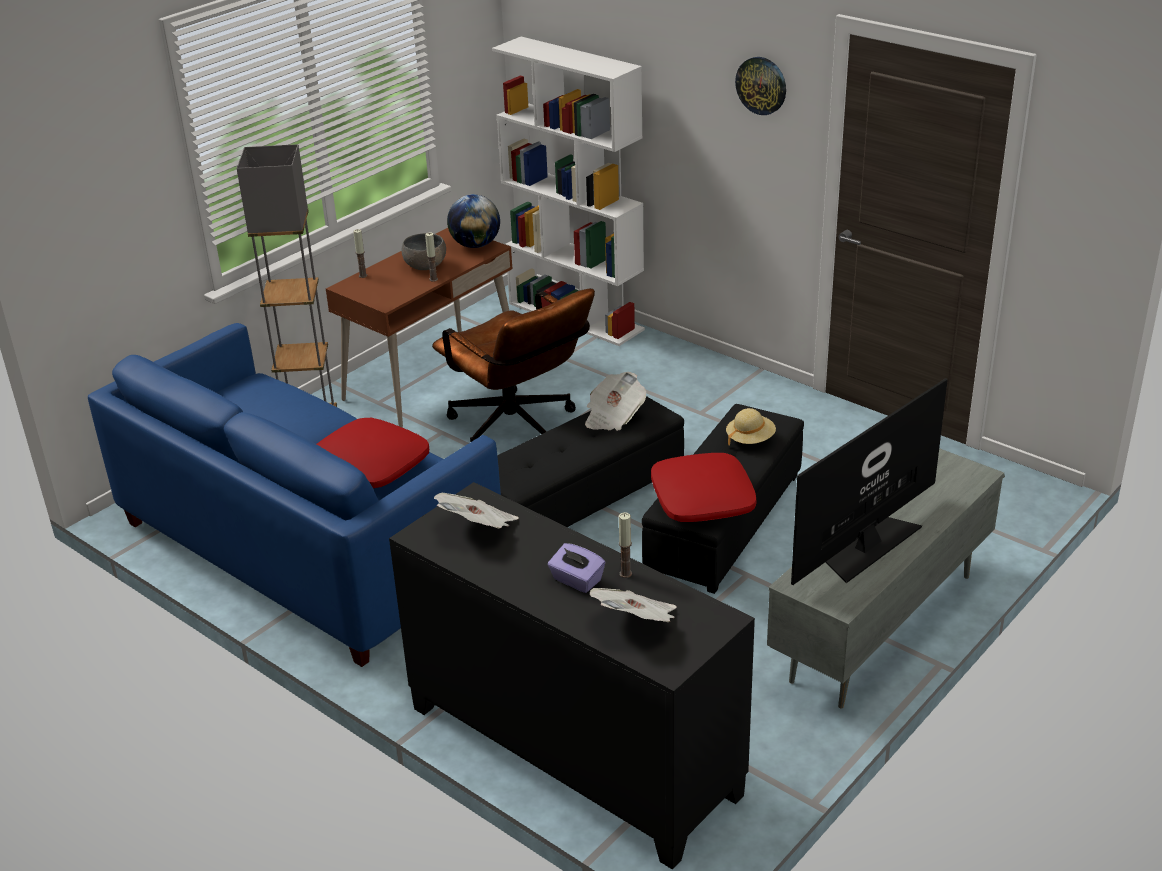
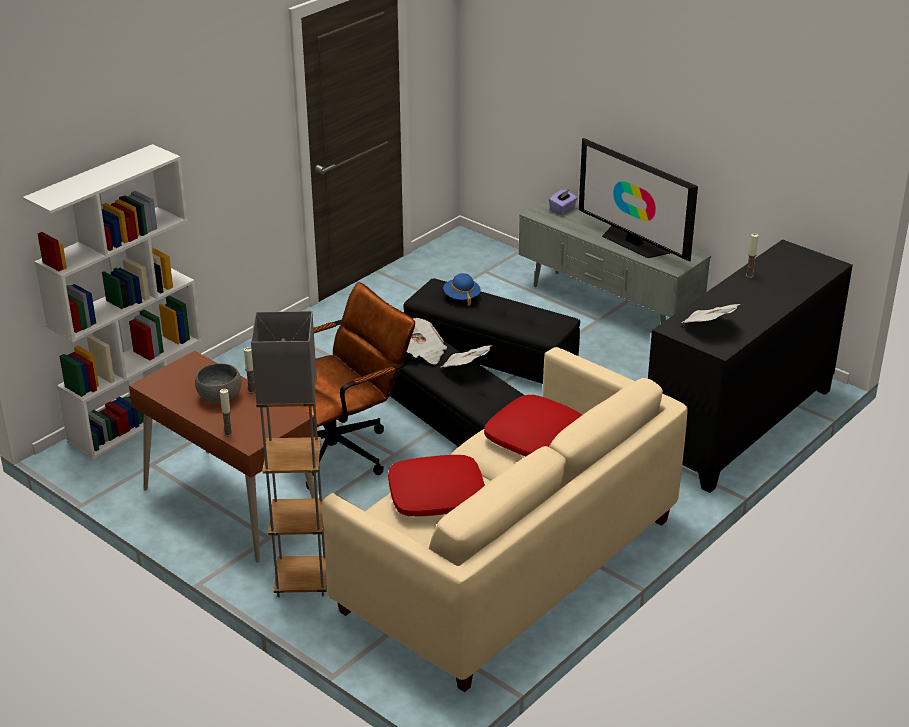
camera: 90 degrees left, 0 degrees up
blue sofa [88,323,501,667] -> beige sofa [322,347,688,692]
globe [447,194,500,248] -> none
purple tissue box [548,543,605,593] -> purple tissue box moved to [549,189,578,215]
newspaper [590,588,677,622] -> newspaper moved to [441,345,493,367]
red pillow [651,453,757,522] -> red pillow moved to [388,455,485,516]
beige hat [726,408,776,445] -> blue hat [443,273,481,306]
wall clock [735,57,786,115] -> none

